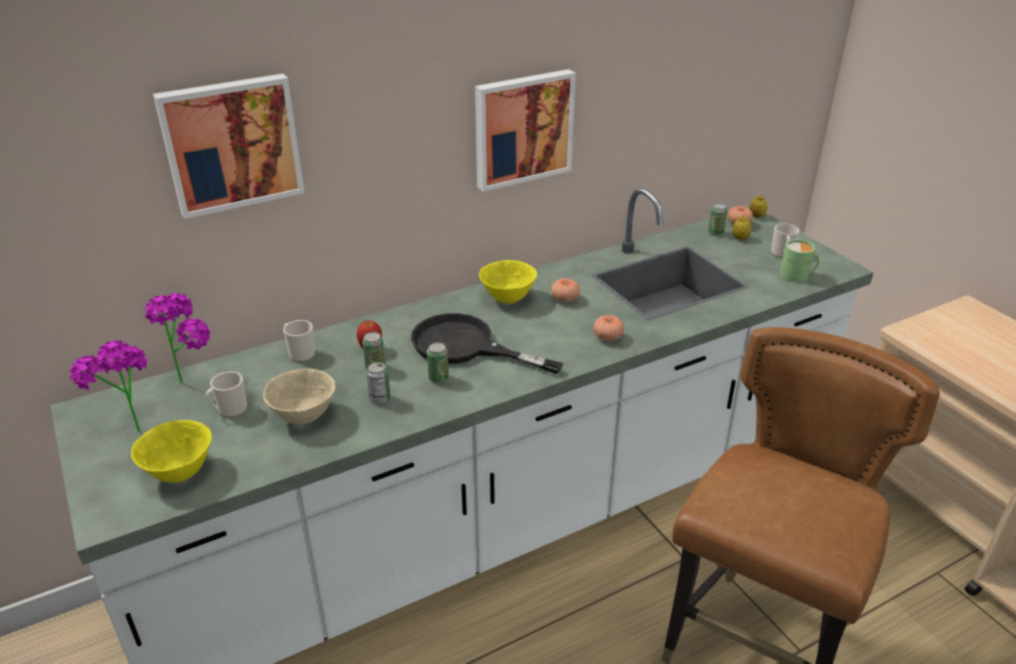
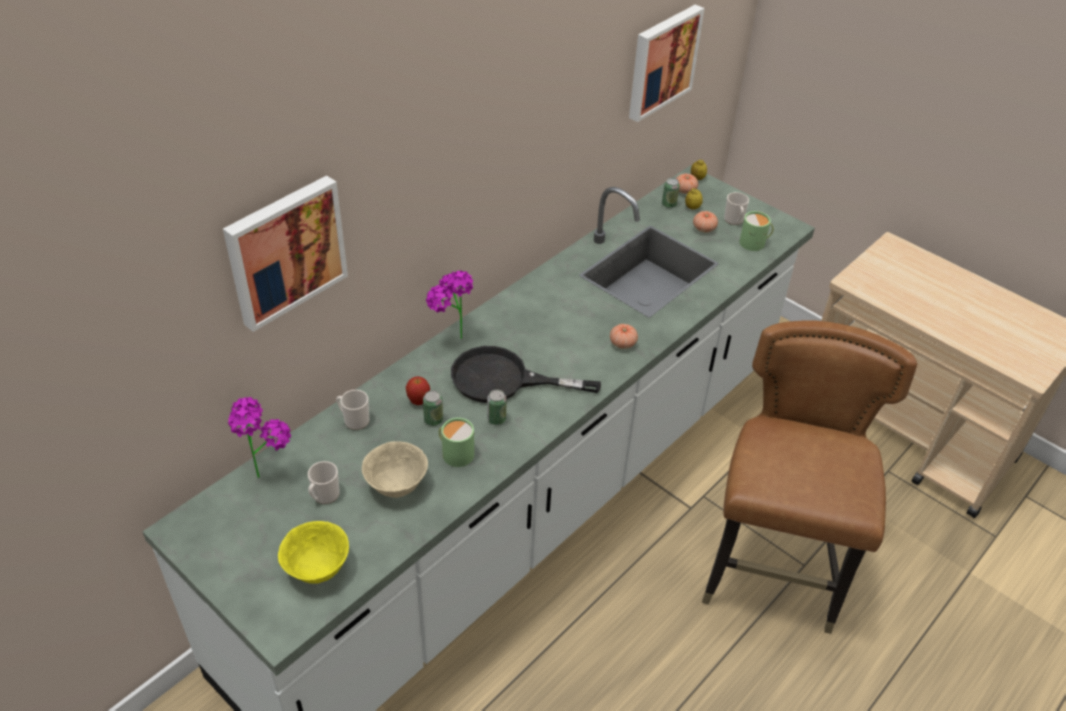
camera: 20 degrees left, 10 degrees up
potted plant [70,340,147,432] -> potted plant moved to [426,270,473,339]
can [366,362,390,404] -> green mug [439,418,475,467]
picture [475,69,576,192] -> picture moved to [629,4,705,122]
yellow bowl [479,260,537,304] -> none
tomato [551,278,580,302] -> tomato moved to [693,211,718,232]

